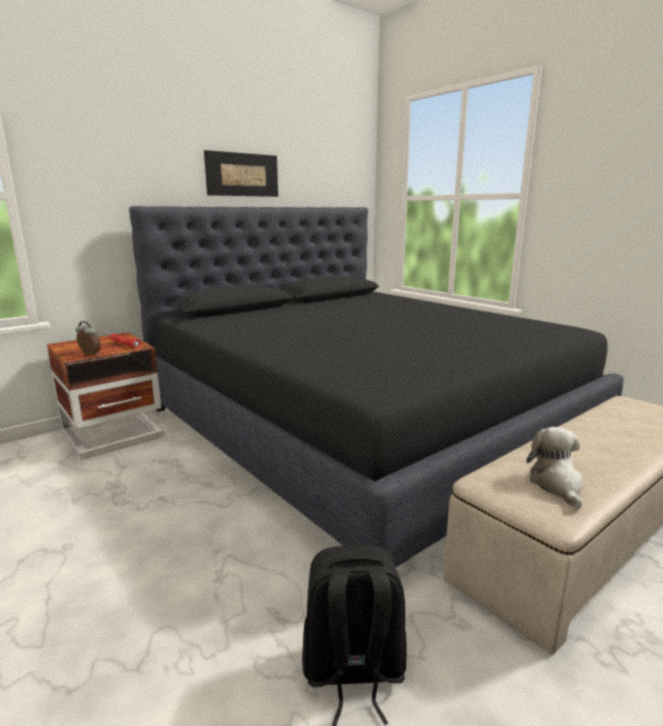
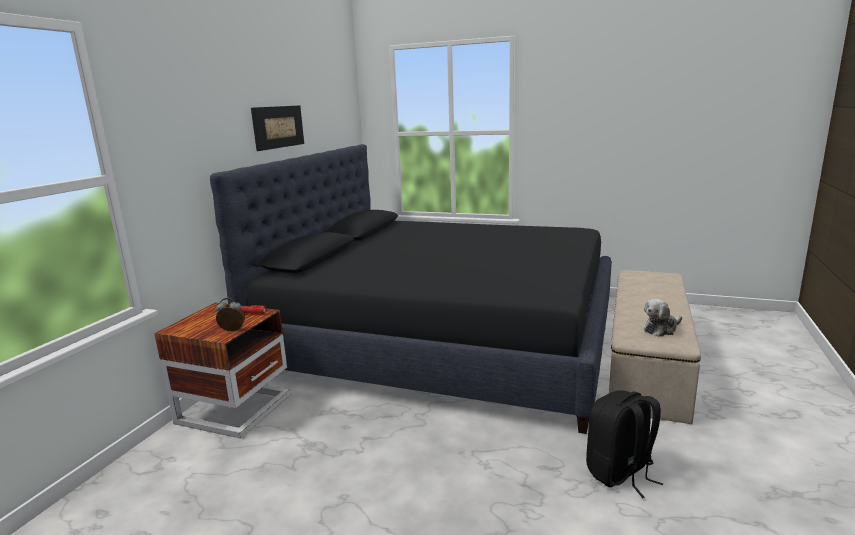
camera: 30 degrees left, 0 degrees up
plush toy [526,427,583,509] -> plush toy turned 90 degrees counterclockwise [644,299,682,337]

